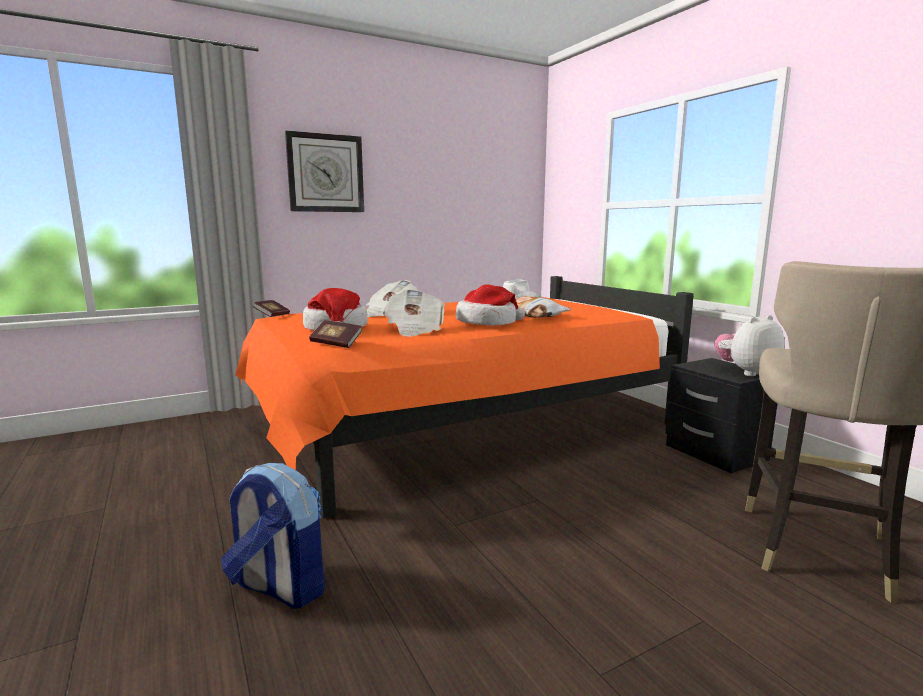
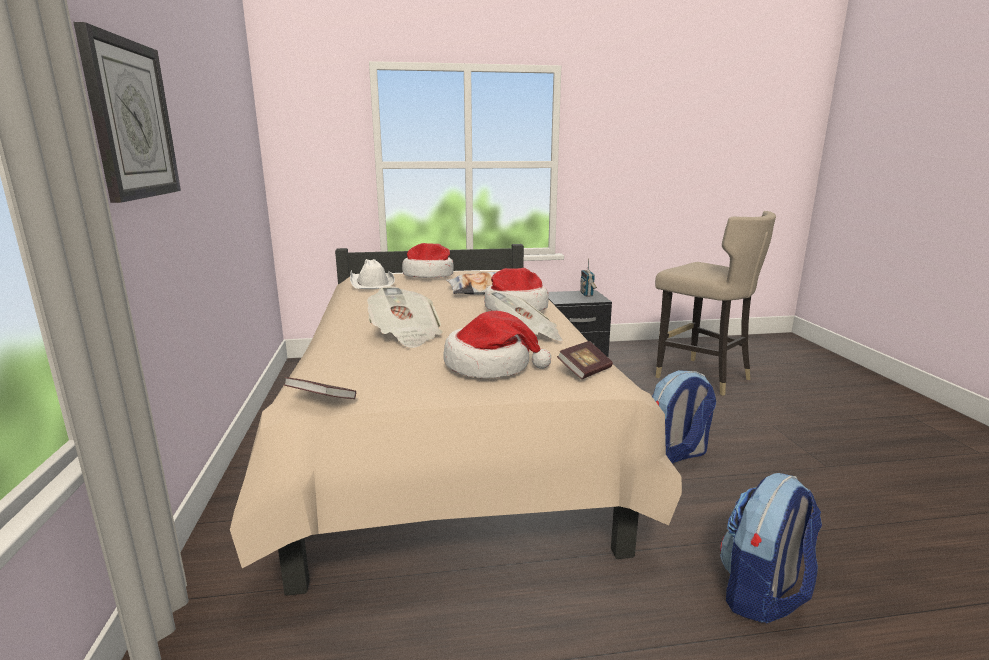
camera: 70 degrees left, 5 degrees up
orange bed [235,276,694,518] -> beige bed [230,244,682,596]
plush toy [714,315,785,376] -> radio [580,258,597,297]
none -> hat [402,243,454,278]
none -> backpack [652,370,716,464]

